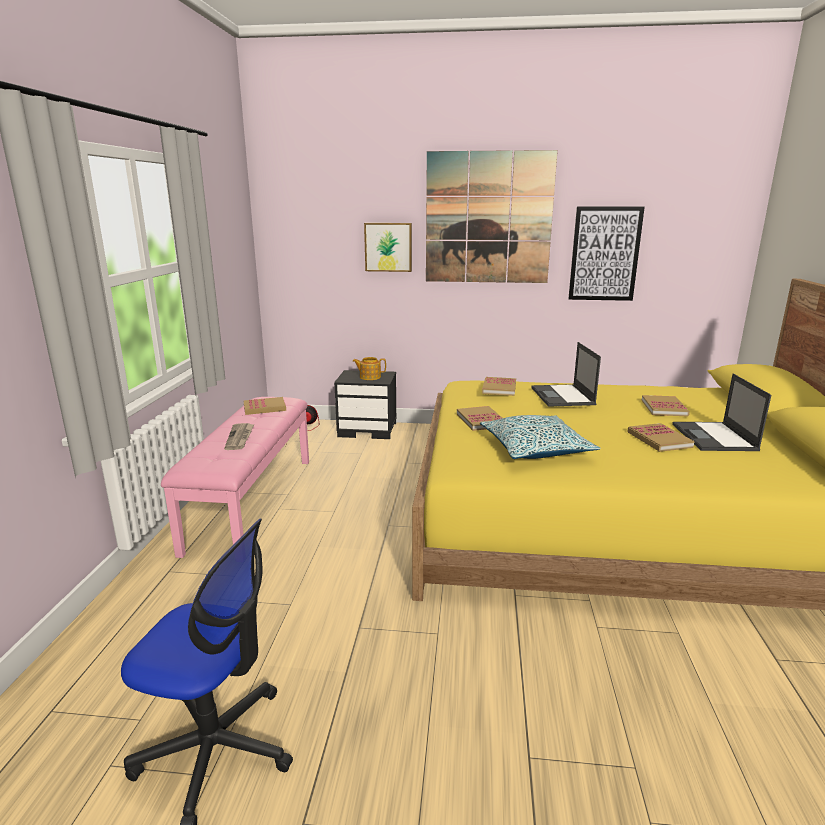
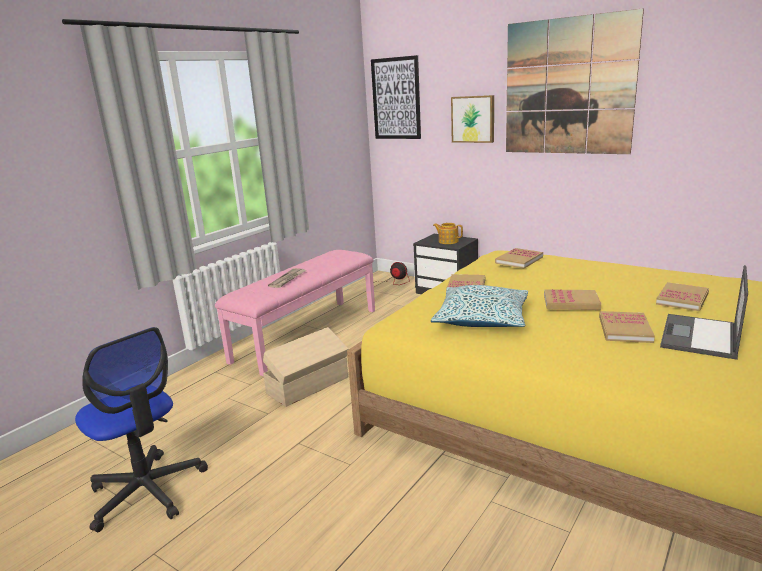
camera: 30 degrees right, 0 degrees up
book [244,397,286,415] -> book moved to [544,289,601,310]
laptop [531,342,601,407] -> none
picture [569,206,645,301] -> picture moved to [371,55,421,139]
none -> beige storage box [263,327,348,407]

